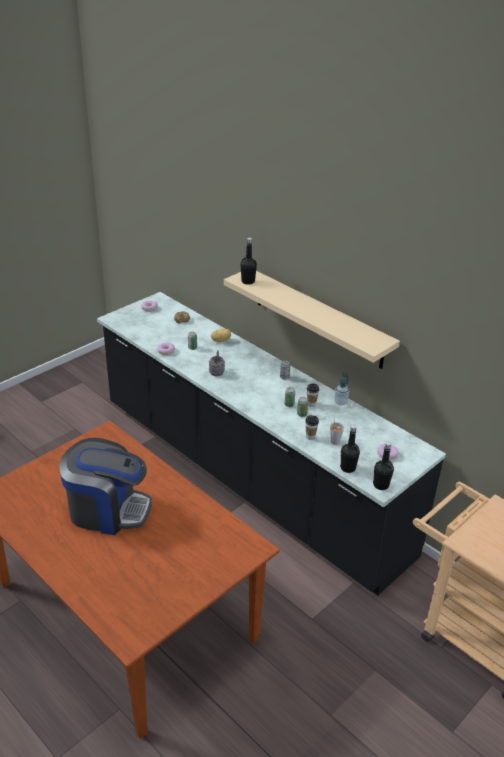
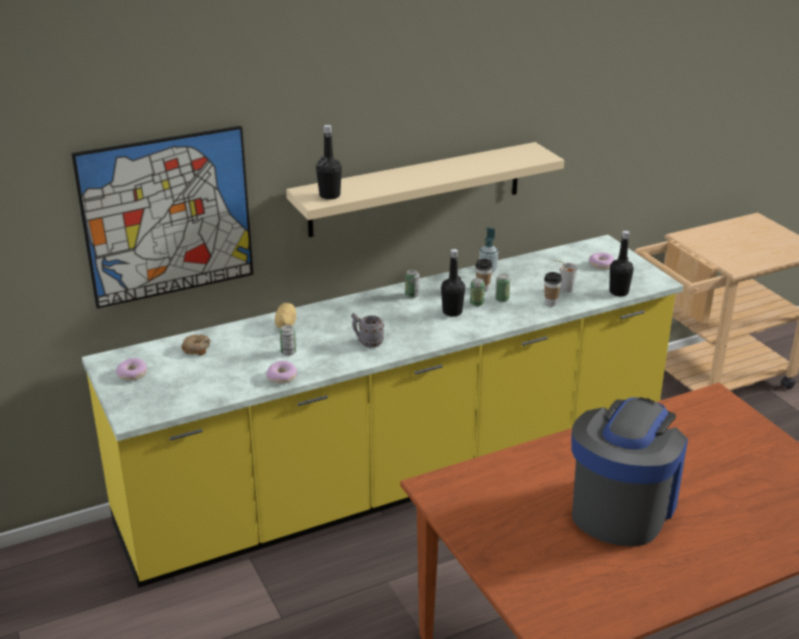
camera: 70 degrees left, 5 degrees down
black counter [97,292,446,595] -> yellow counter [82,235,684,588]
black bottle [373,442,394,490] -> black bottle moved to [441,249,465,317]
none -> picture [71,126,253,309]

